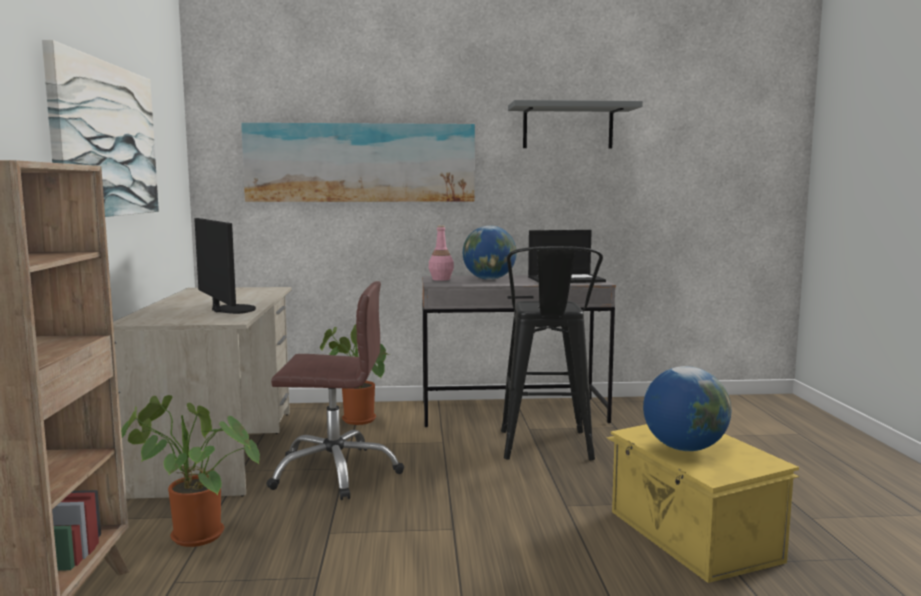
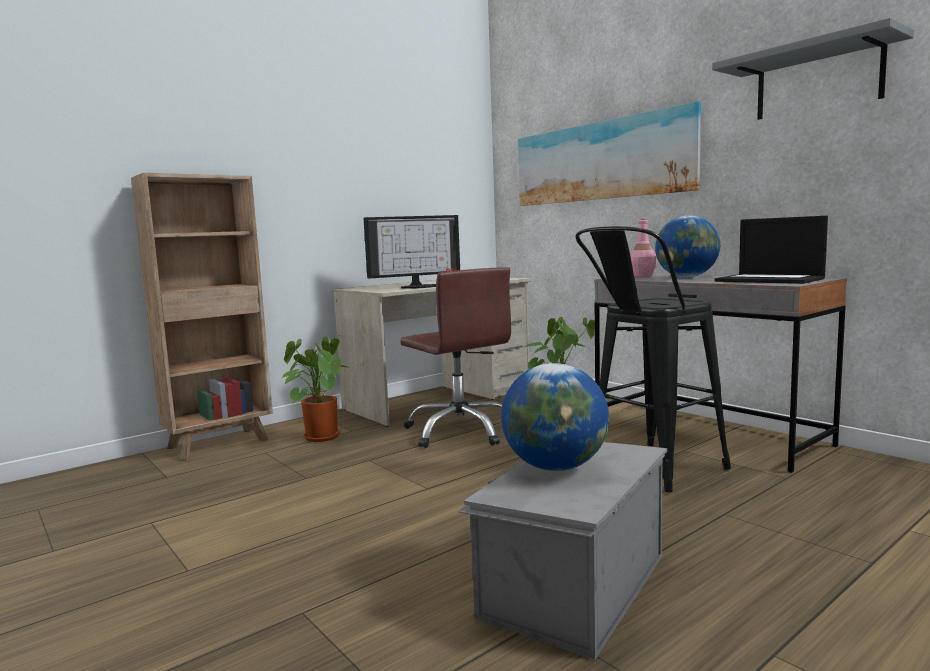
camera: 55 degrees right, 0 degrees up
picture [42,40,159,217] -> none
monitor [194,218,256,314] -> monitor turned 45 degrees clockwise [363,215,460,289]
yellow storage box [606,424,799,583] -> grey storage box [458,442,667,660]

